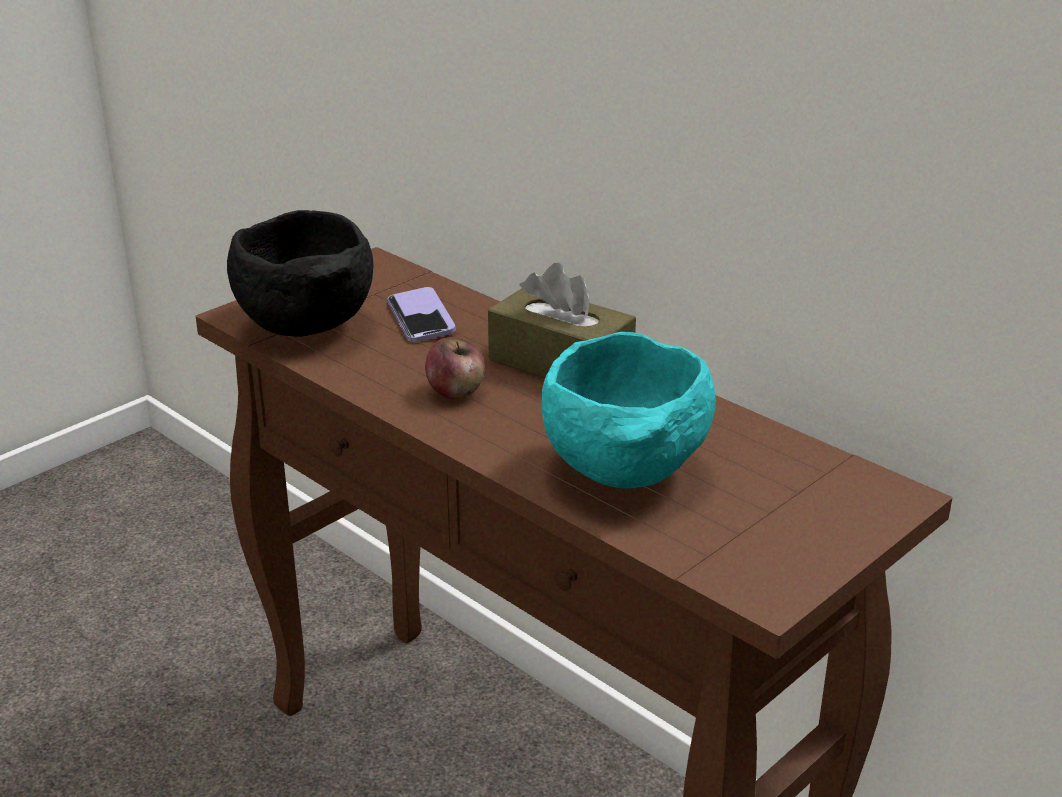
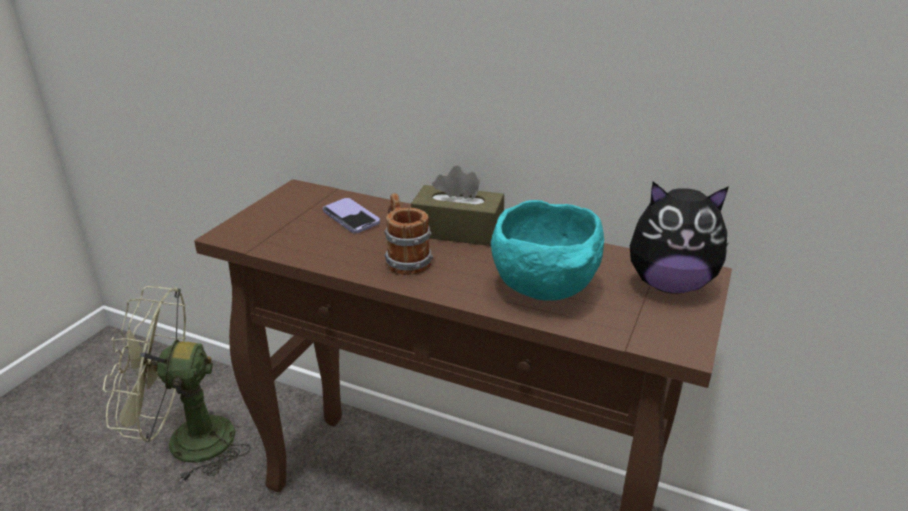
camera: 20 degrees left, 0 degrees up
black bowl [227,210,373,337] -> none
apple [425,337,485,399] -> mug [384,193,433,275]
none -> green fan [103,286,251,483]
none -> plush toy [630,182,729,293]

